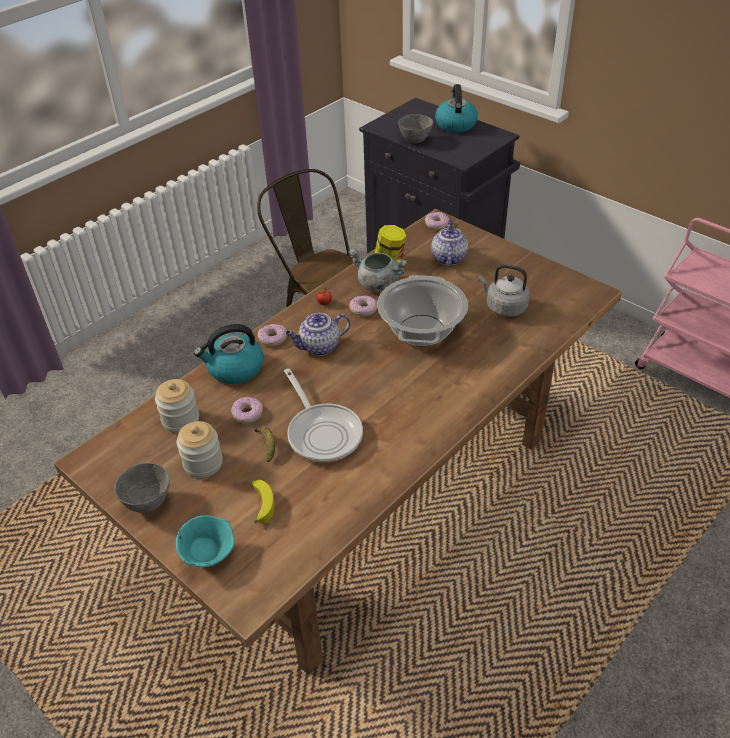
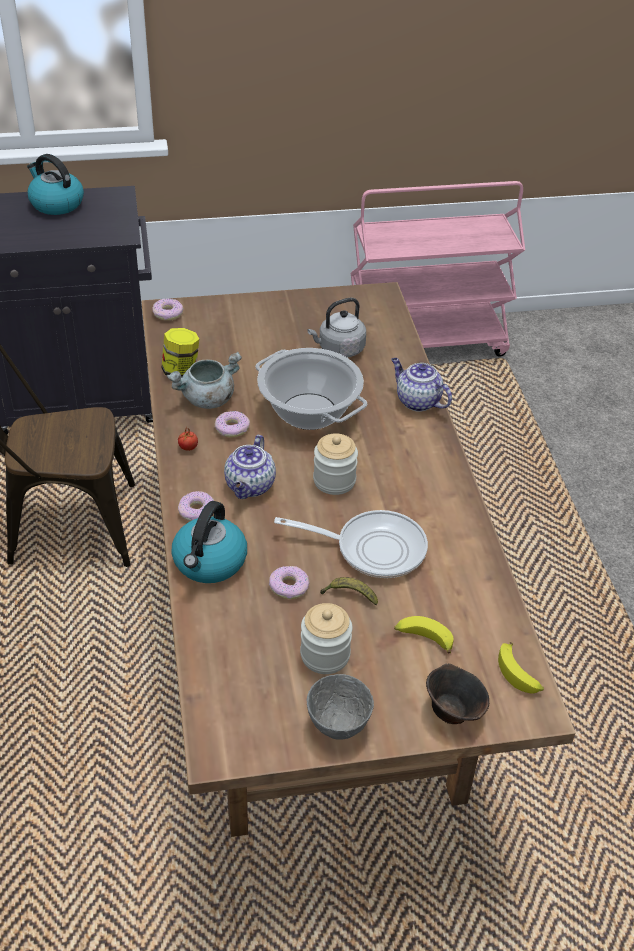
camera: 55 degrees left, 0 degrees up
jar [155,379,199,433] -> jar moved to [313,433,358,495]
turquoise bowl [176,515,235,567] -> brown bowl [426,663,489,724]
grey bowl [399,114,433,144] -> none
teapot [431,220,468,266] -> teapot moved to [391,358,452,412]
none -> banana [498,642,544,693]

